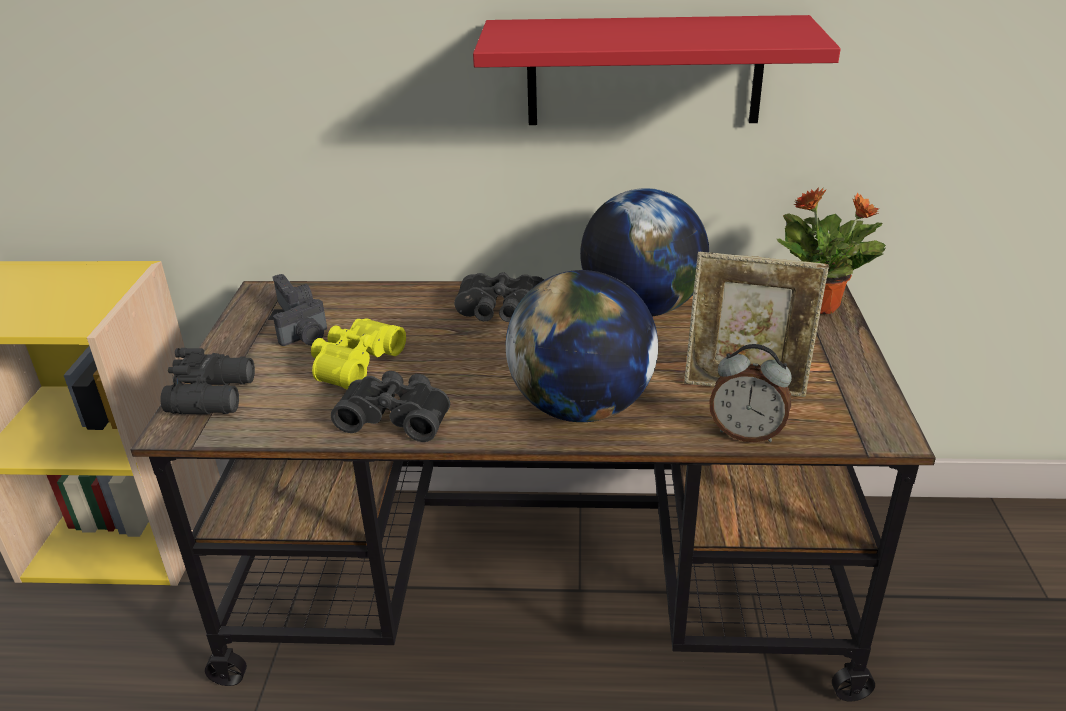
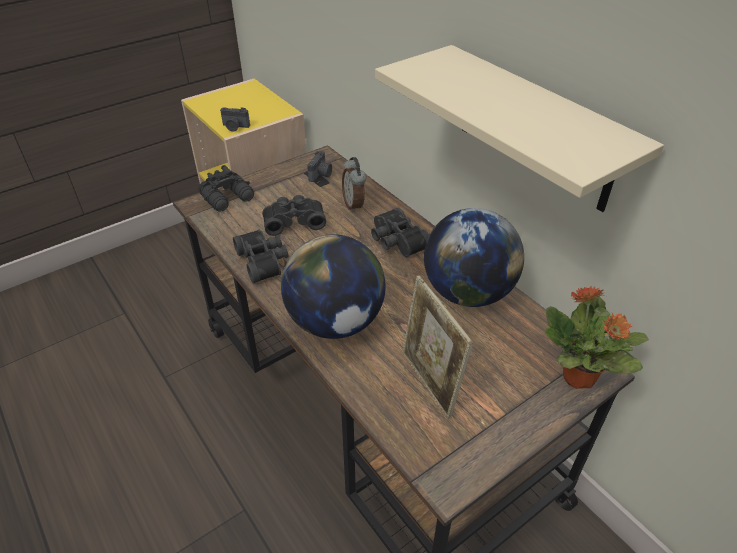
camera: 50 degrees right, 10 degrees up
camera [273,298,327,346] -> camera moved to [220,107,250,132]
yellow binoculars [311,318,406,389] -> black binoculars [262,195,326,236]
red shelf [473,15,841,125] -> beige shelf [375,45,664,212]
alarm clock [709,344,792,442] -> alarm clock moved to [342,157,366,213]

